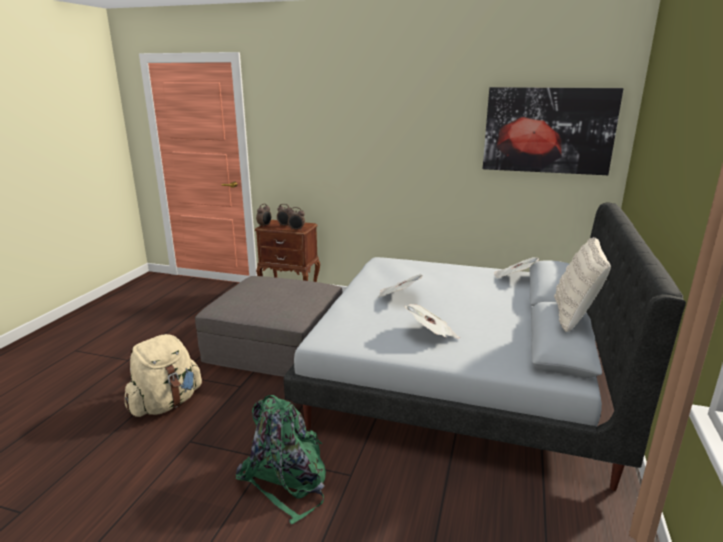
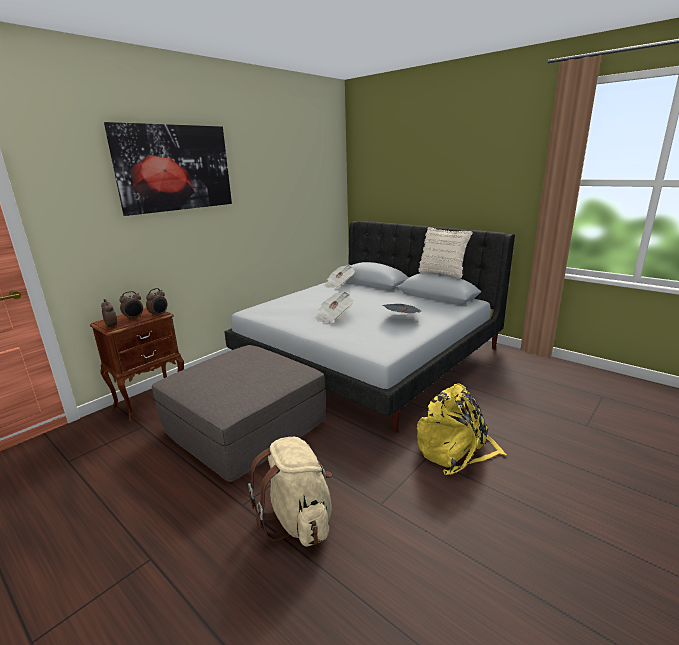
camera: 65 degrees left, 0 degrees up
green backpack [236,395,326,525] -> yellow backpack [417,383,507,475]
picture [483,87,624,175] -> picture moved to [104,122,232,216]

